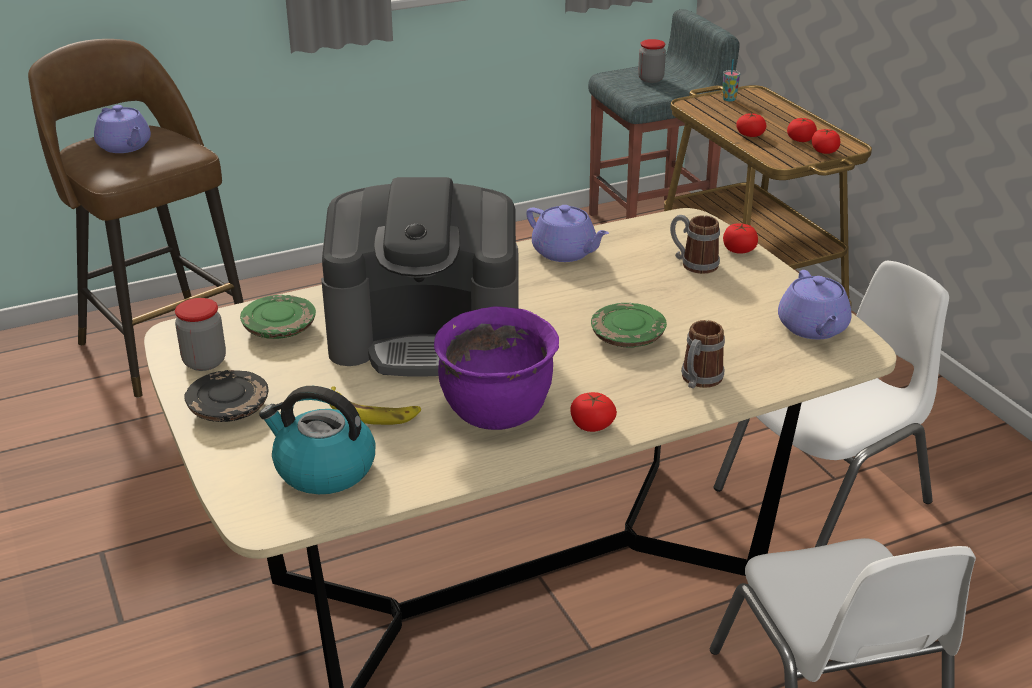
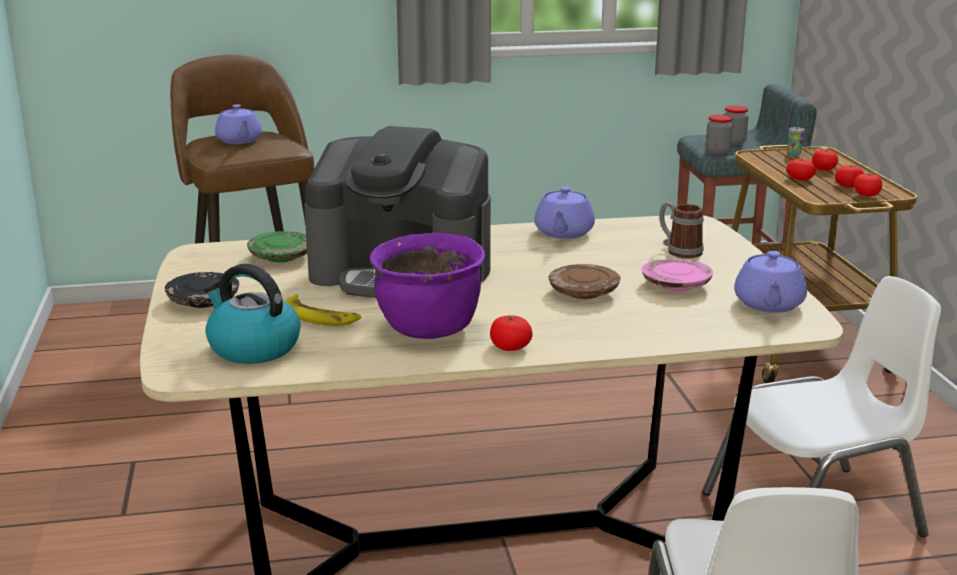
camera: 15 degrees right, 10 degrees down
jar [175,298,226,371] -> jar moved to [706,115,733,155]
purple teapot [526,205,609,262] -> purple teapot turned 45 degrees clockwise [534,187,595,239]
green plate [591,303,667,348] -> brown plate [549,264,621,299]
mug [681,320,725,388] -> none
tomato [723,223,758,254] -> tomato moved to [812,149,838,170]
none -> pink plate [642,258,713,291]

